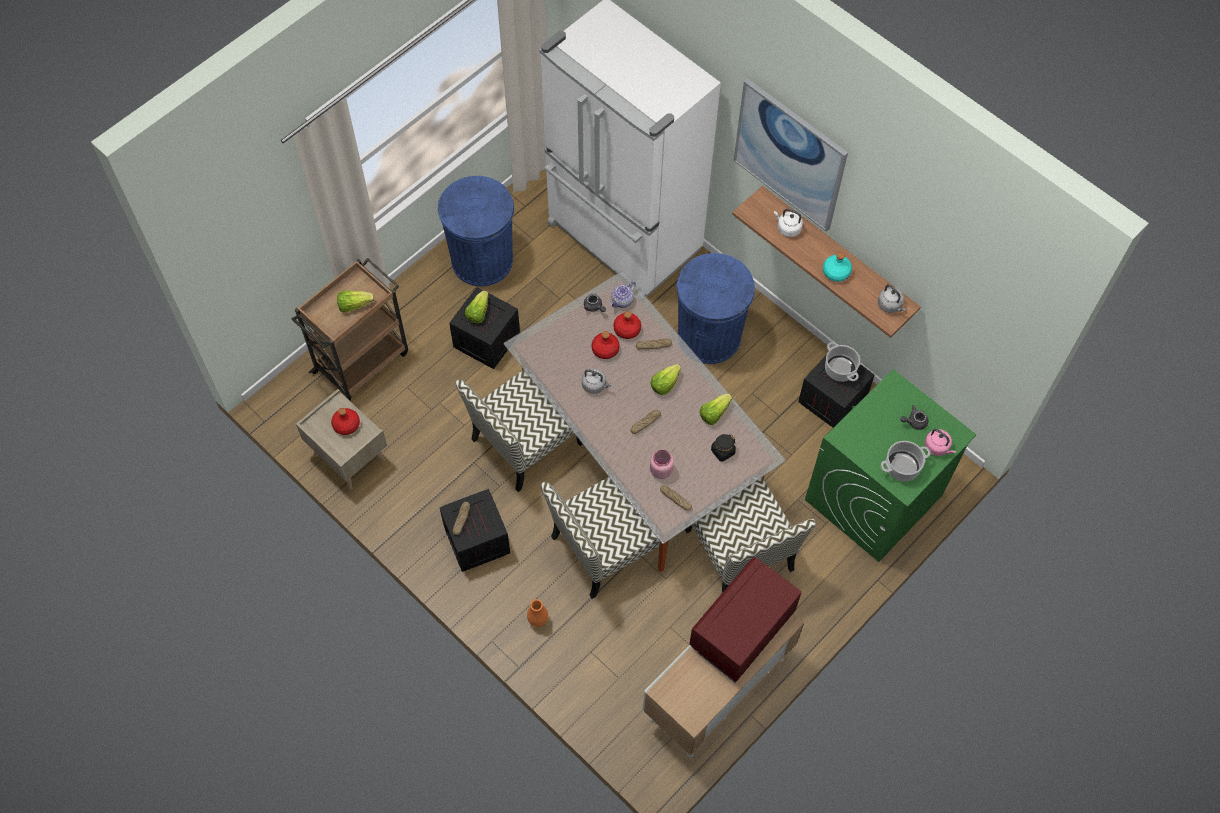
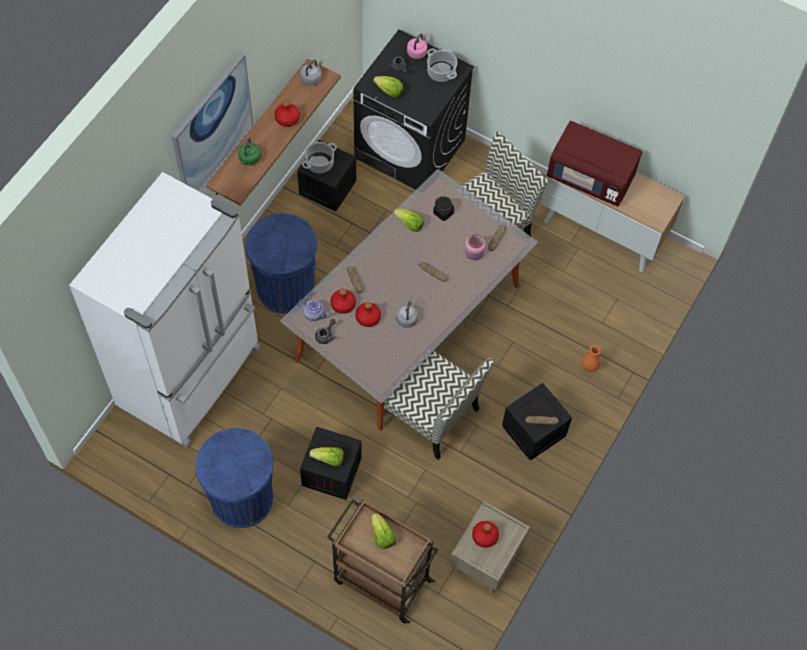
camera: 105 degrees left, 0 degrees up
chair [541,477,660,599] -> none
lettuce [650,364,681,395] -> lettuce moved to [373,76,403,97]
white kettle [774,209,803,237] -> green kettle [238,138,261,165]
green washing machine [805,369,977,562] -> black washing machine [353,30,474,190]
turquoise bottle [823,252,852,282] -> red bottle [275,100,300,127]

